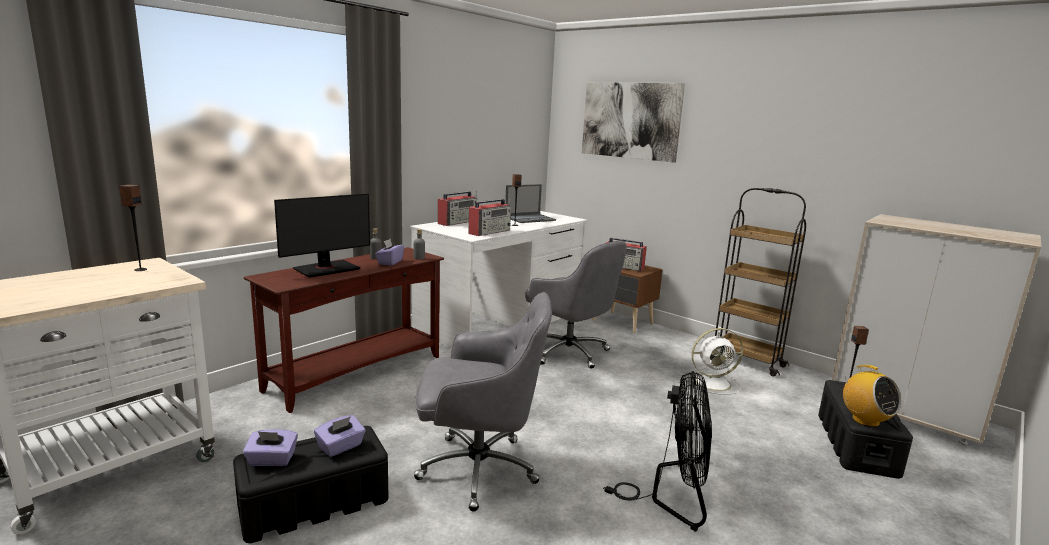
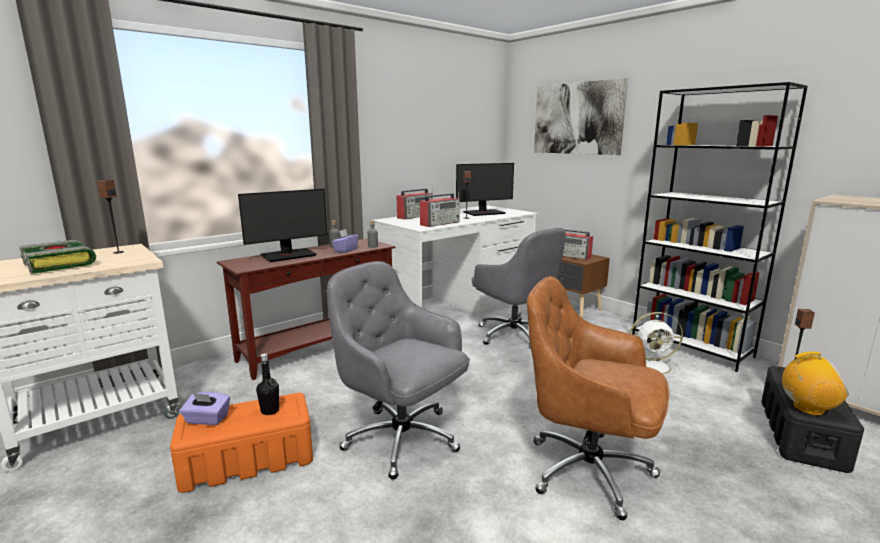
camera: 10 degrees right, 0 degrees up
black storage box [233,426,389,543] -> orange storage box [170,393,313,493]
purple tissue box [314,415,366,457] -> black bottle [256,353,279,415]
grey office chair [414,292,552,512] -> grey office chair turned 150 degrees counterclockwise [327,261,470,480]
laptop [505,184,556,223] -> monitor [456,163,514,216]
black fan [604,371,712,532] -> brown office chair [527,276,669,520]
brown cart [715,188,806,377] -> white bookcase [632,82,808,372]
radio [843,365,901,427] -> radio turned 60 degrees counterclockwise [782,351,849,416]
none -> book [19,240,96,274]

